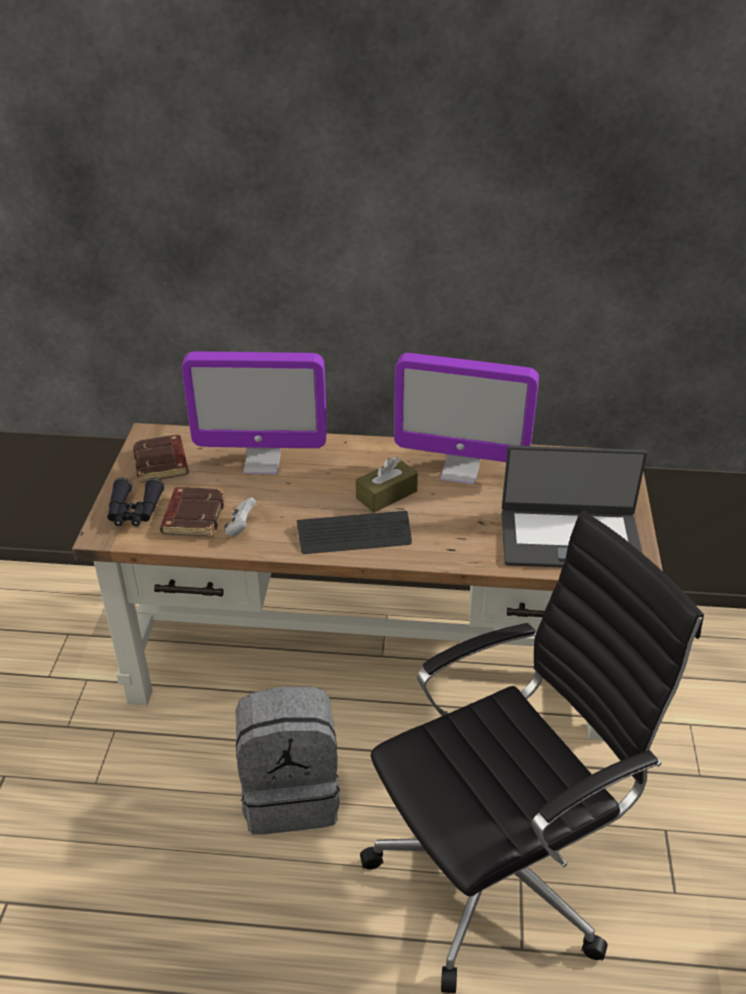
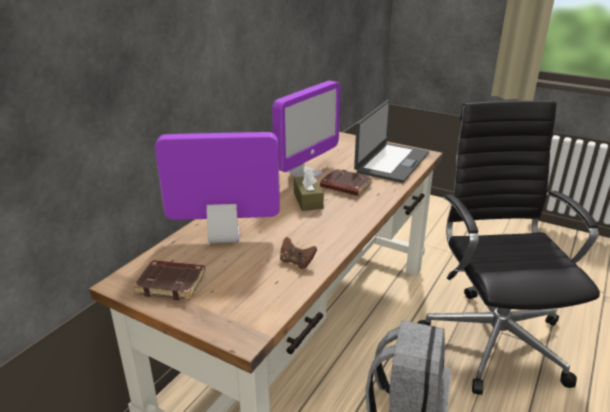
camera: 65 degrees left, 10 degrees down
black binoculars [107,478,164,526] -> none
brown book [160,487,225,537] -> brown book moved to [320,169,373,196]
monitor [182,352,327,475] -> monitor turned 120 degrees counterclockwise [155,132,280,243]
white game controller [224,497,256,537] -> brown game controller [280,237,317,269]
keyboard [297,511,412,554] -> none

